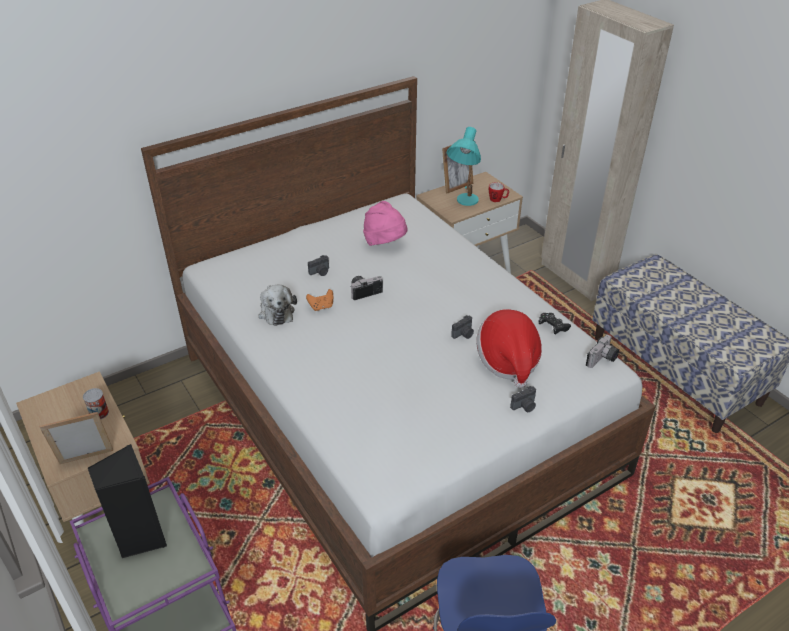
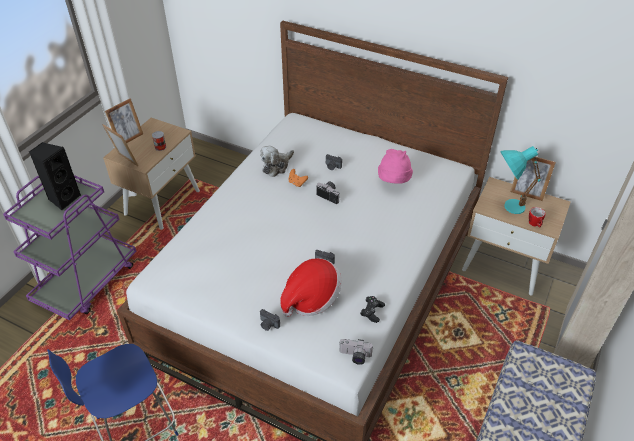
camera: 60 degrees right, 5 degrees up
none -> picture frame [105,98,143,143]

